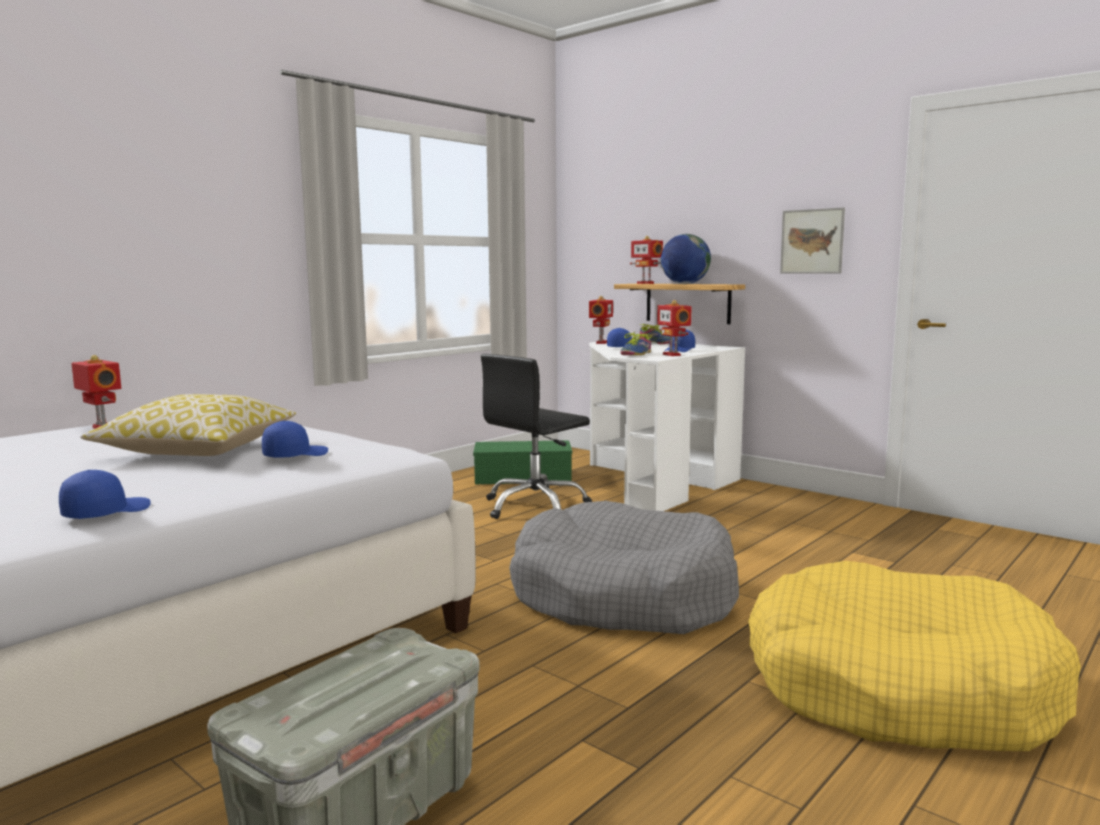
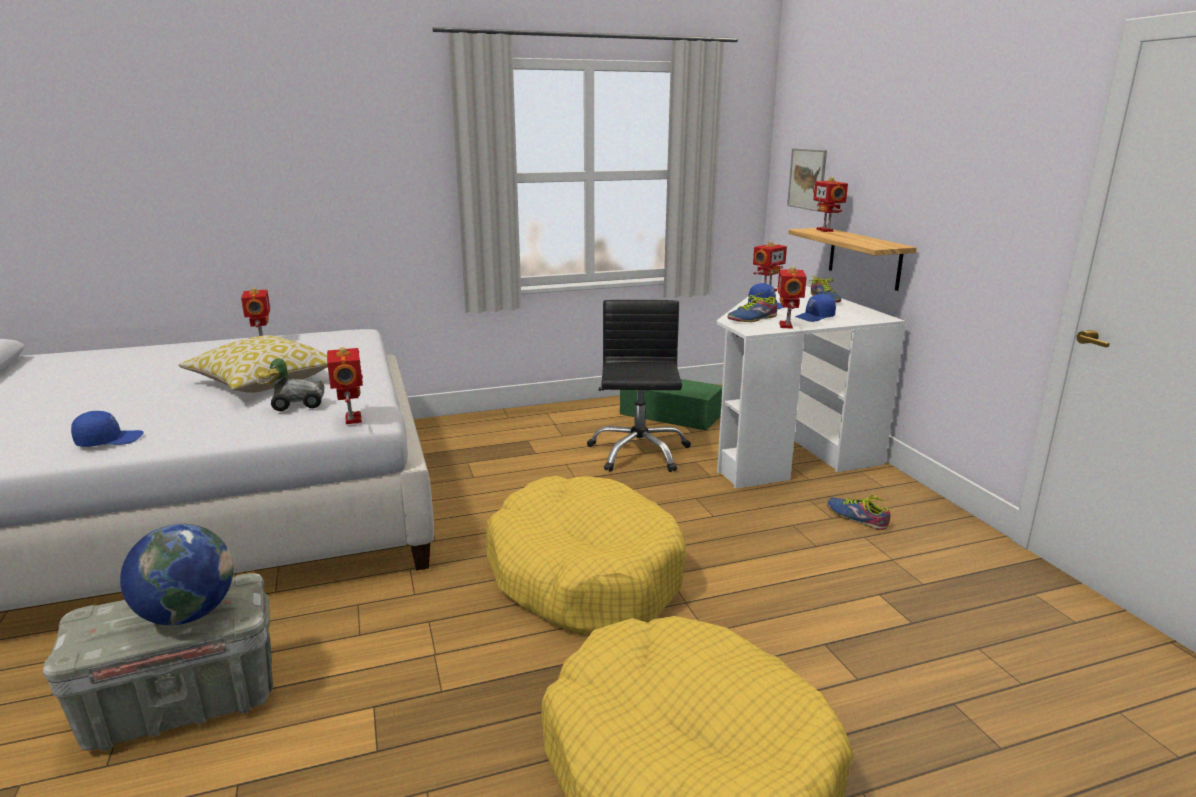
camera: 30 degrees right, 10 degrees up
blue cap [262,420,328,458] -> toy car [257,358,324,411]
black office chair [481,354,592,519] -> black office chair turned 105 degrees clockwise [587,300,691,472]
grey dog bed [509,501,739,634] -> yellow dog bed [486,476,686,635]
globe [661,234,711,284] -> globe moved to [120,524,233,625]
picture [780,207,845,273] -> picture moved to [787,148,827,212]
none -> toy robot [327,347,363,424]
none -> shoe [827,495,890,530]

